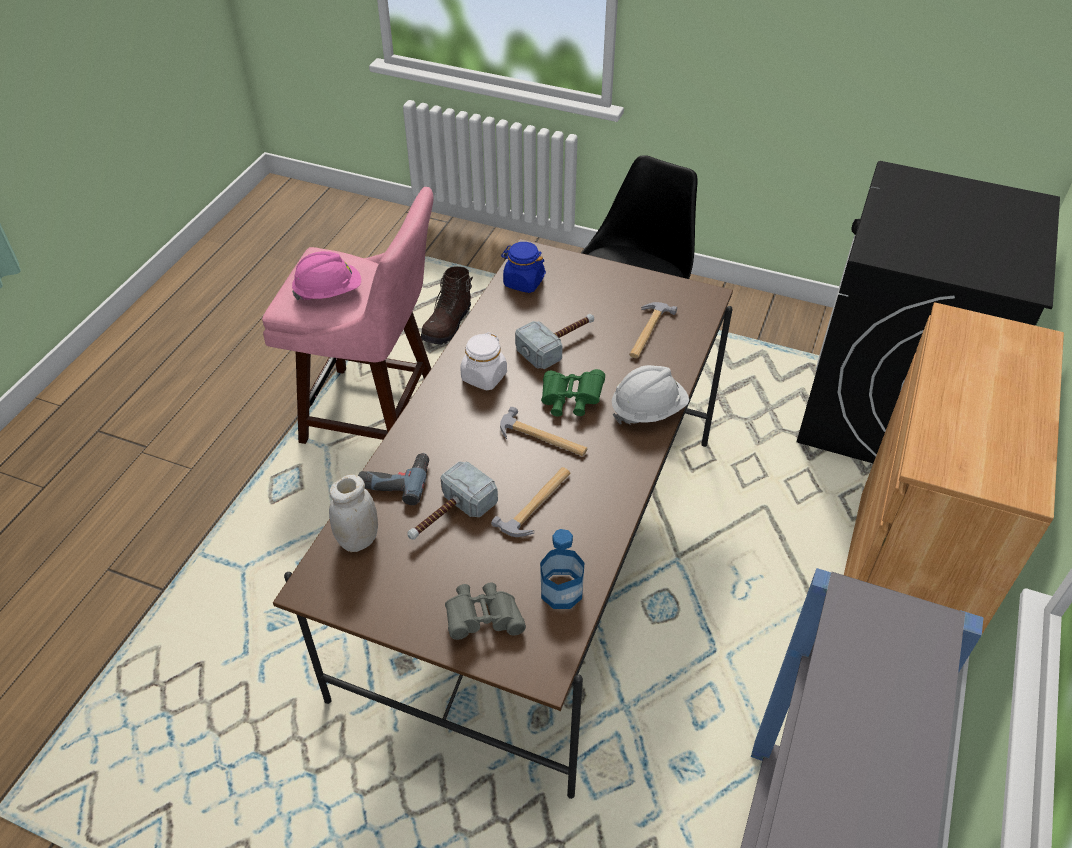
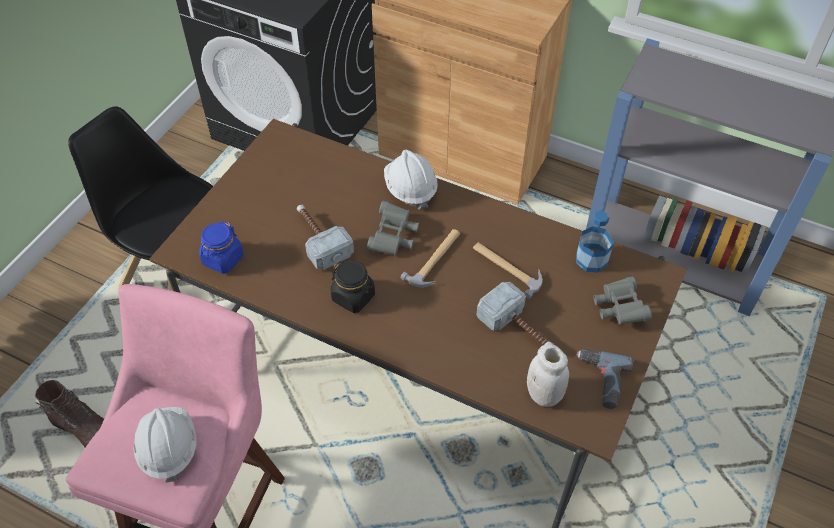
camera: 85 degrees left, 5 degrees up
pink hard hat [292,251,361,301] -> white hard hat [134,407,197,483]
power drill [358,453,429,505] -> power drill moved to [576,349,634,409]
white jar [460,332,507,390] -> black jar [331,261,375,313]
green binoculars [541,369,605,416] -> grey binoculars [367,201,419,256]
hammer [629,302,677,359] -> none

